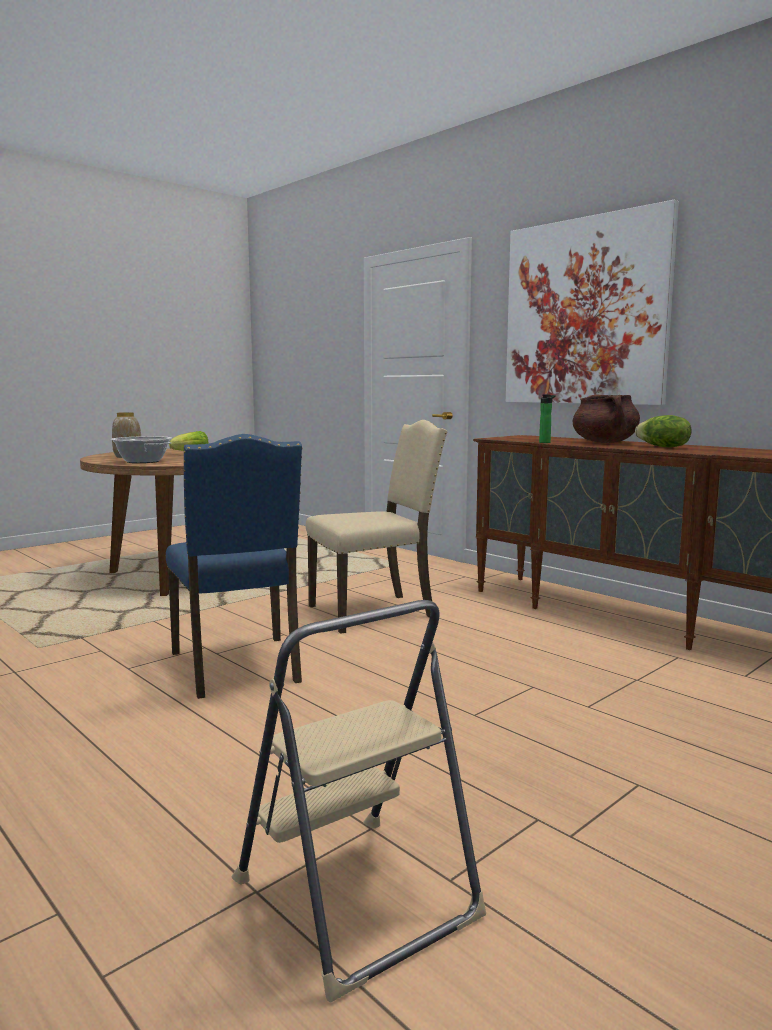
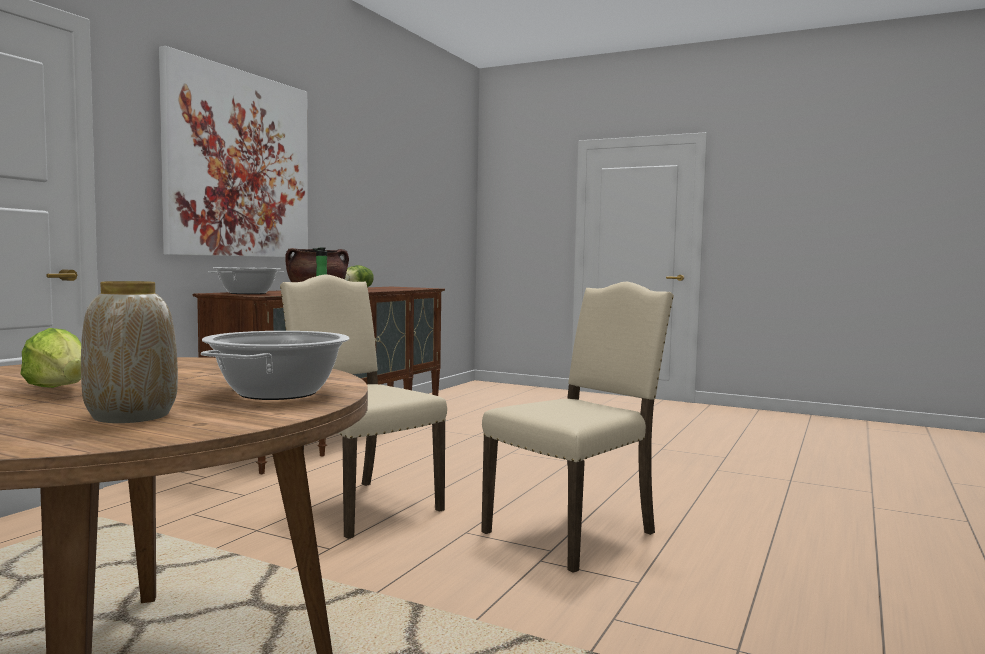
camera: 110 degrees left, 5 degrees down
blue chair [166,434,303,699] -> beige chair [481,282,674,573]
beige step ladder [232,600,486,1002] -> none
none -> cooking pot [208,267,285,294]

